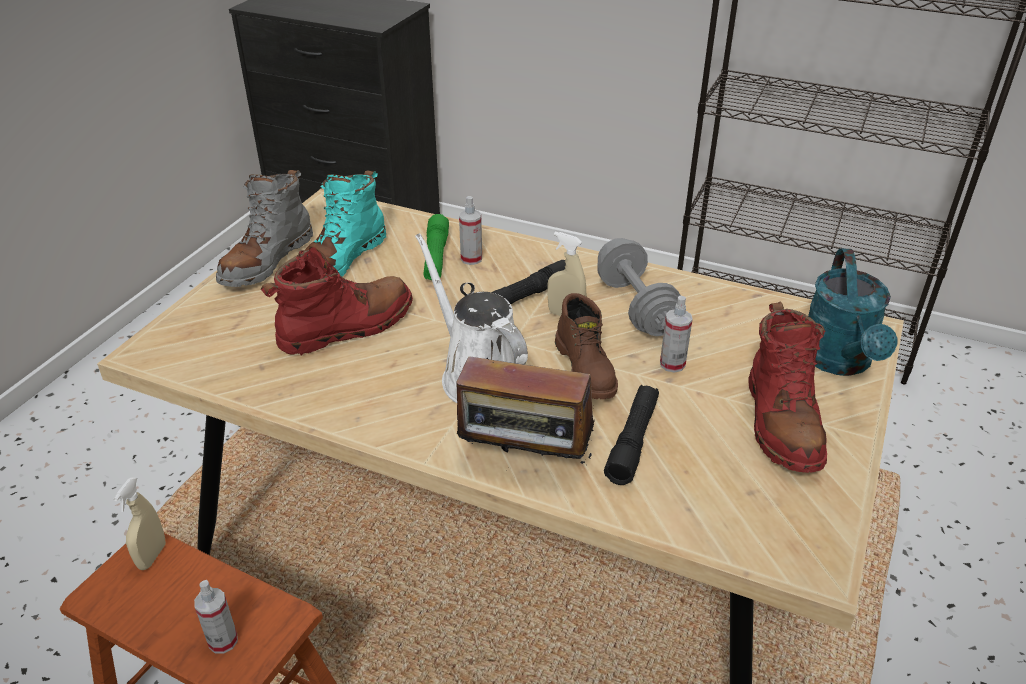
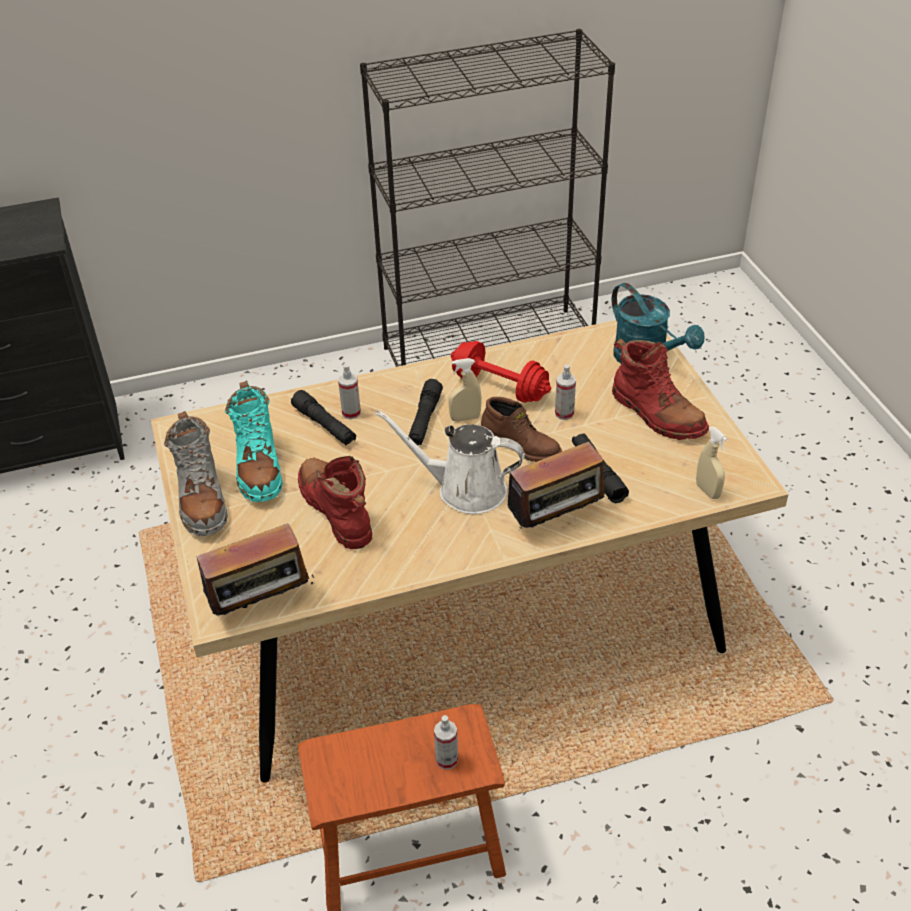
camera: 40 degrees left, 5 degrees up
beige spray bottle [113,477,166,570] -> beige spray bottle moved to [696,427,728,499]
red boot [261,246,413,356] -> red boot turned 45 degrees counterclockwise [298,456,372,549]
green flashlight [424,214,449,280] -> black flashlight [291,390,356,445]
grey dumbbell [597,238,681,336] -> red dumbbell [451,341,551,403]
none -> radio [186,523,314,615]

